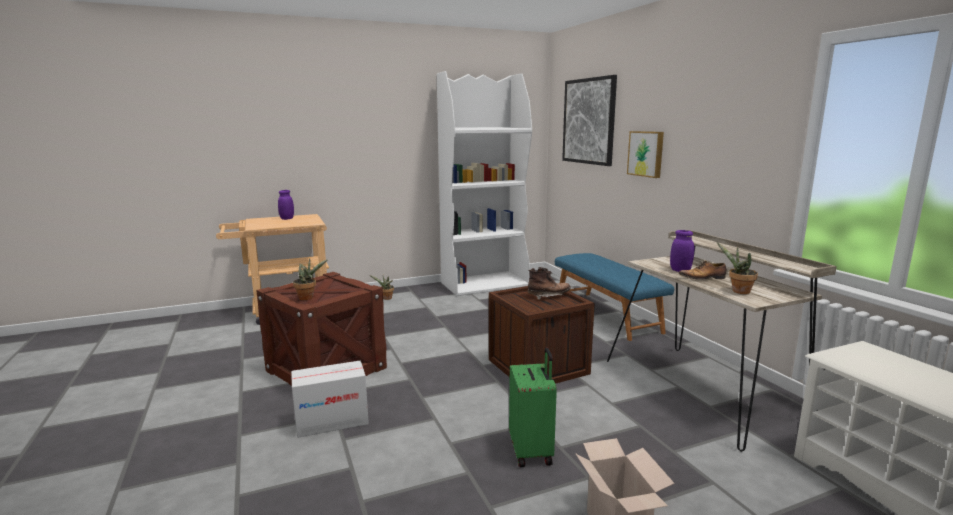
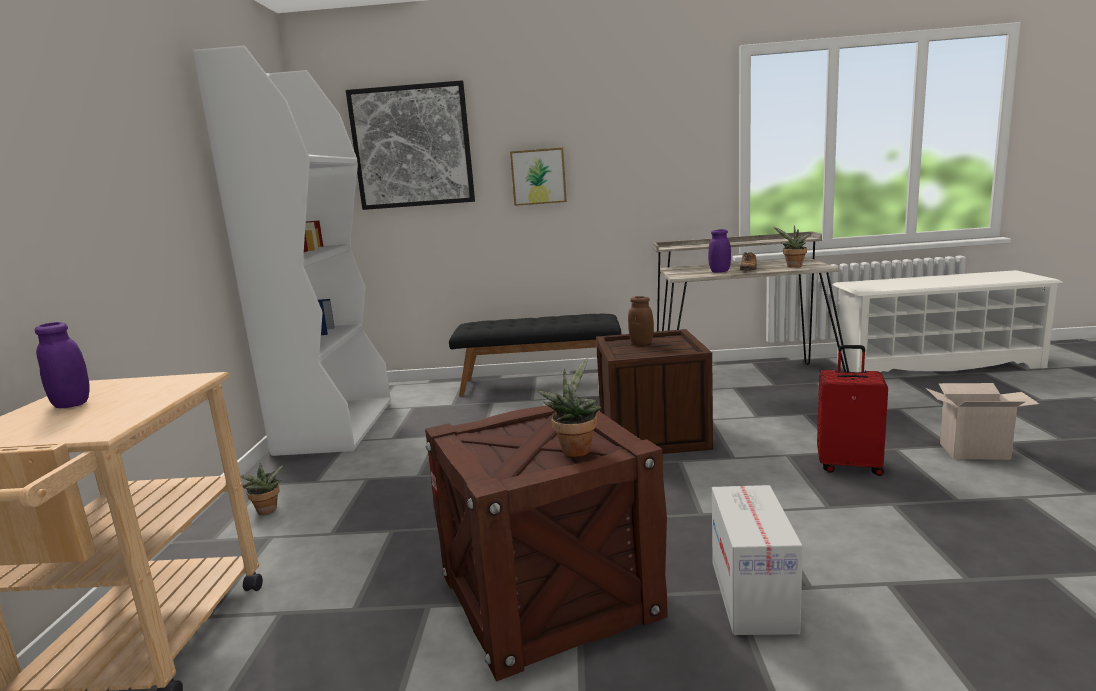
camera: 65 degrees left, 0 degrees up
green suitcase [509,348,557,467] -> red suitcase [817,345,888,476]
brown boot [528,267,571,299] -> brown jar [628,296,654,345]
blue bench [555,253,674,341] -> black bench [449,314,621,396]

